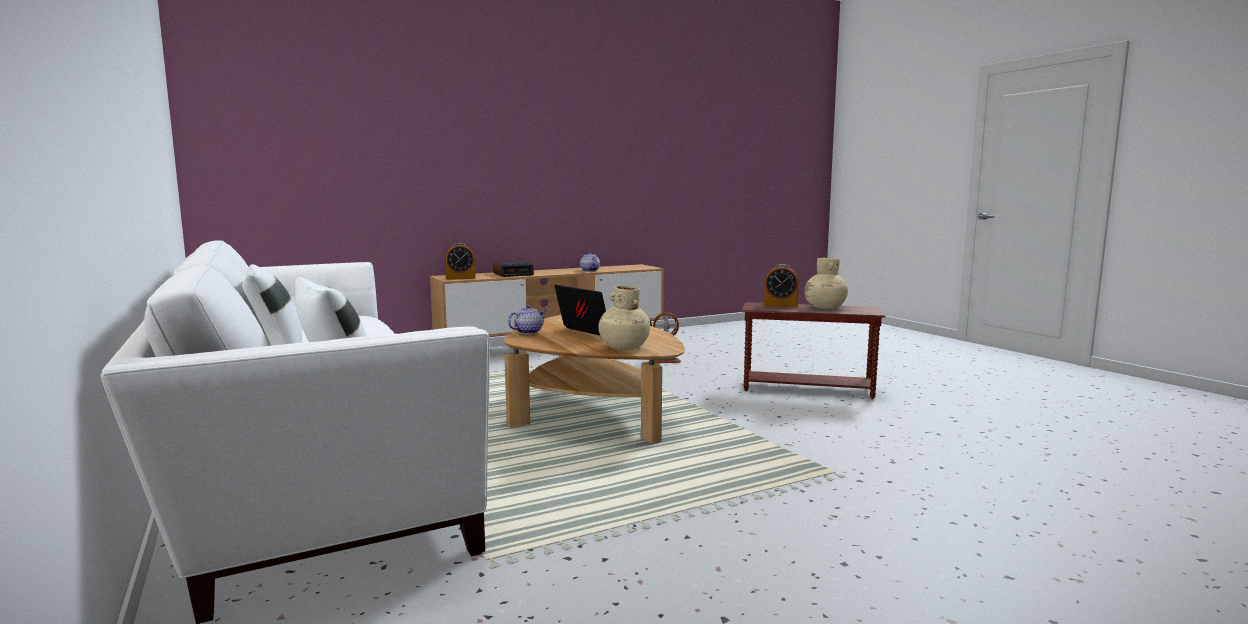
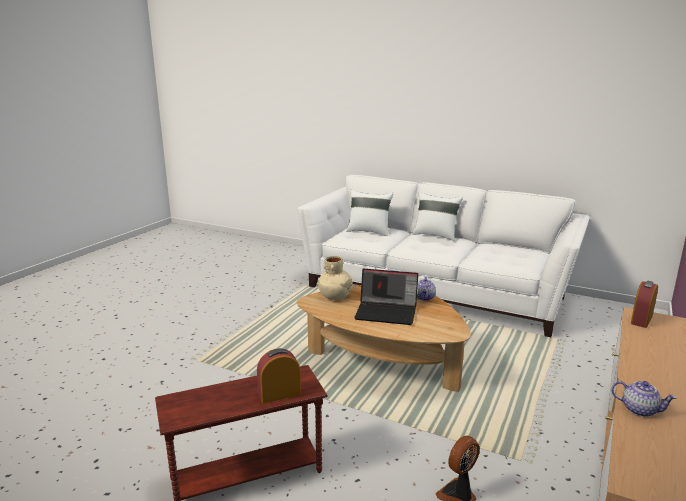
camera: 145 degrees right, 10 degrees up
alarm clock [493,262,534,277] -> none
beige vase [804,258,848,309] -> none

